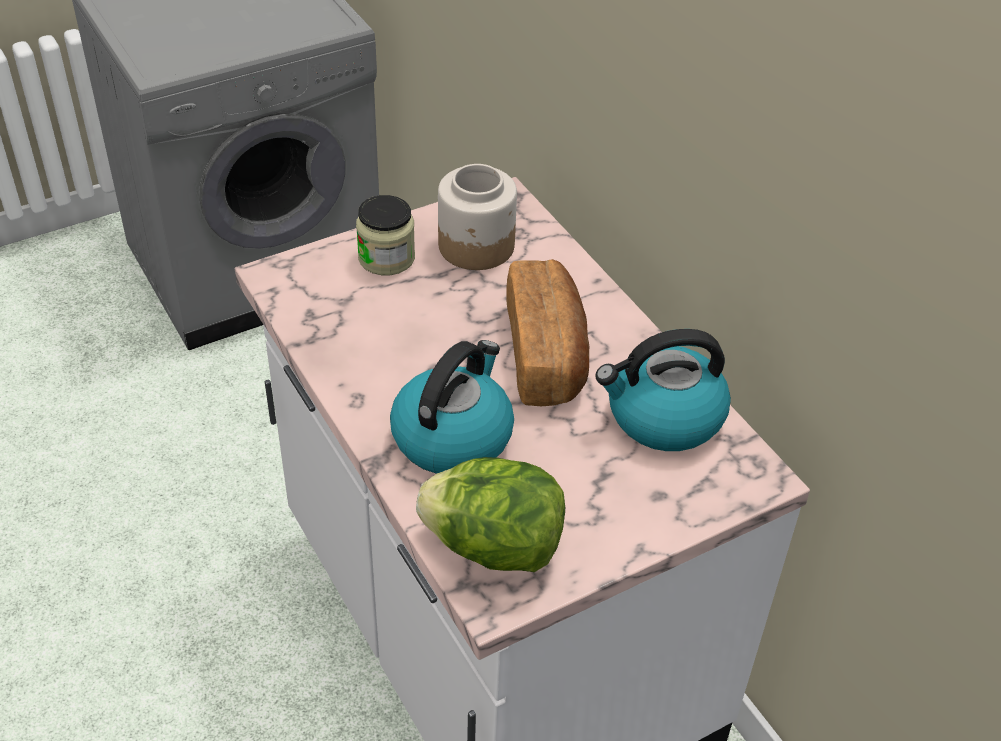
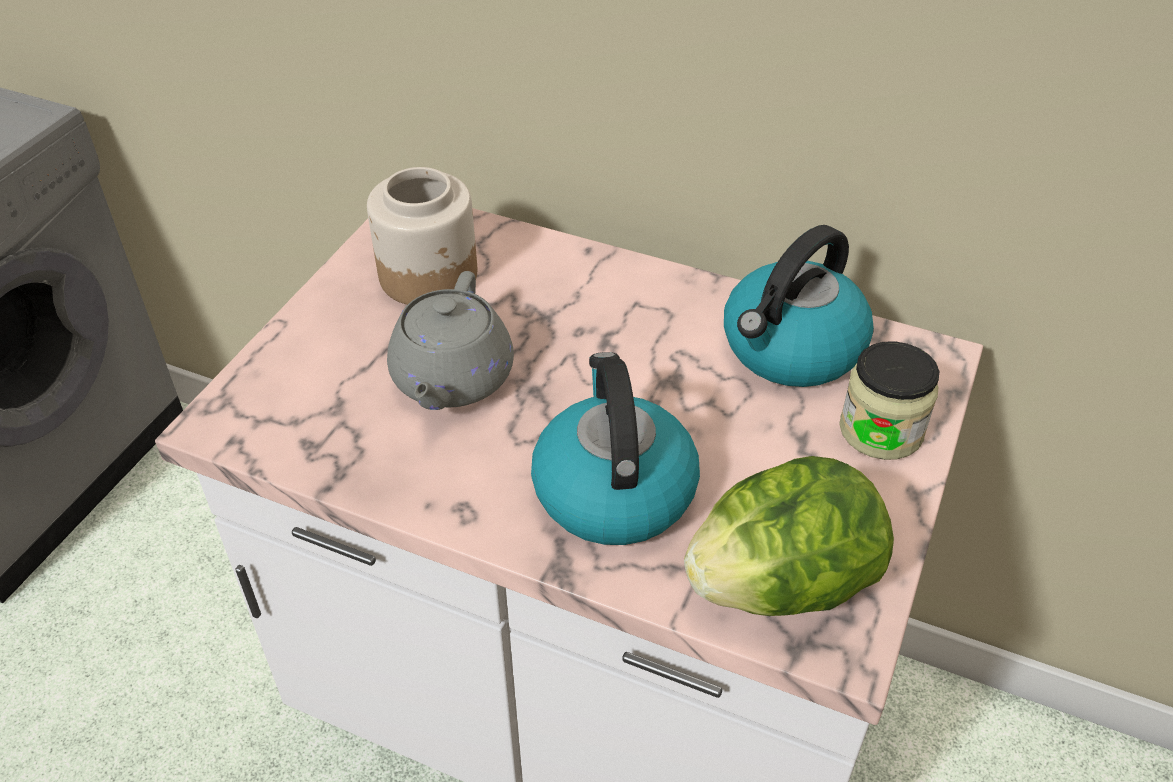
camera: 35 degrees left, 0 degrees up
jar [356,195,415,275] -> jar moved to [839,341,939,460]
bread [506,259,590,406] -> none
none -> grey teapot [387,271,514,410]

